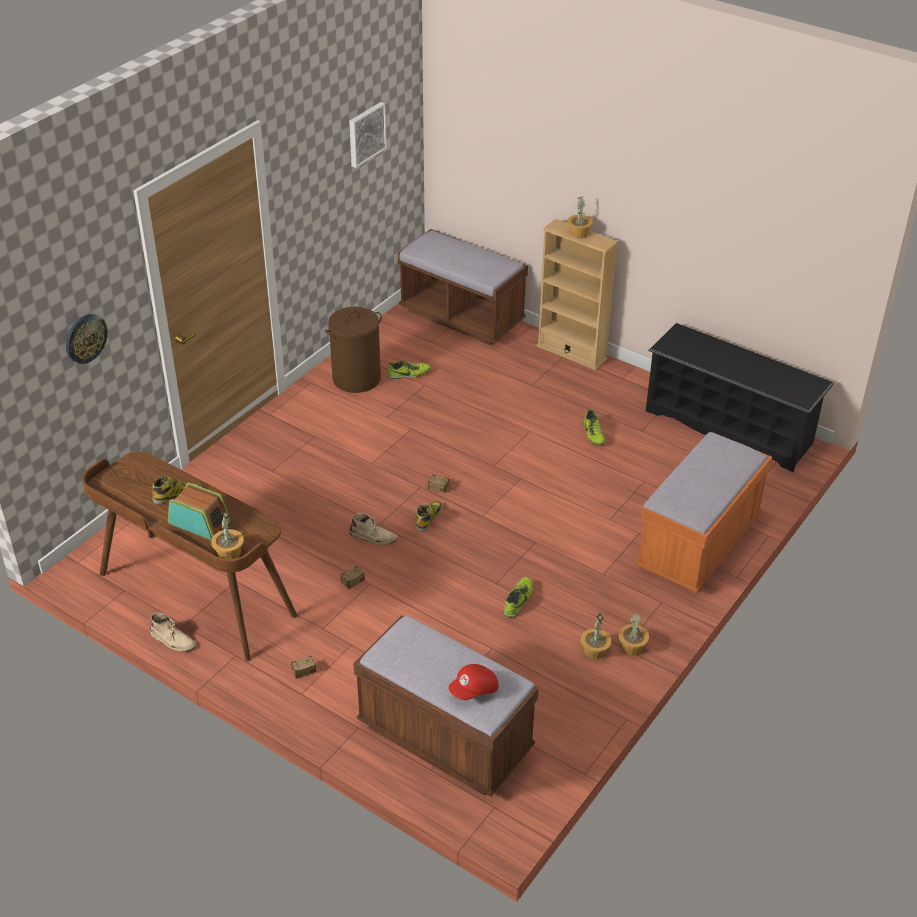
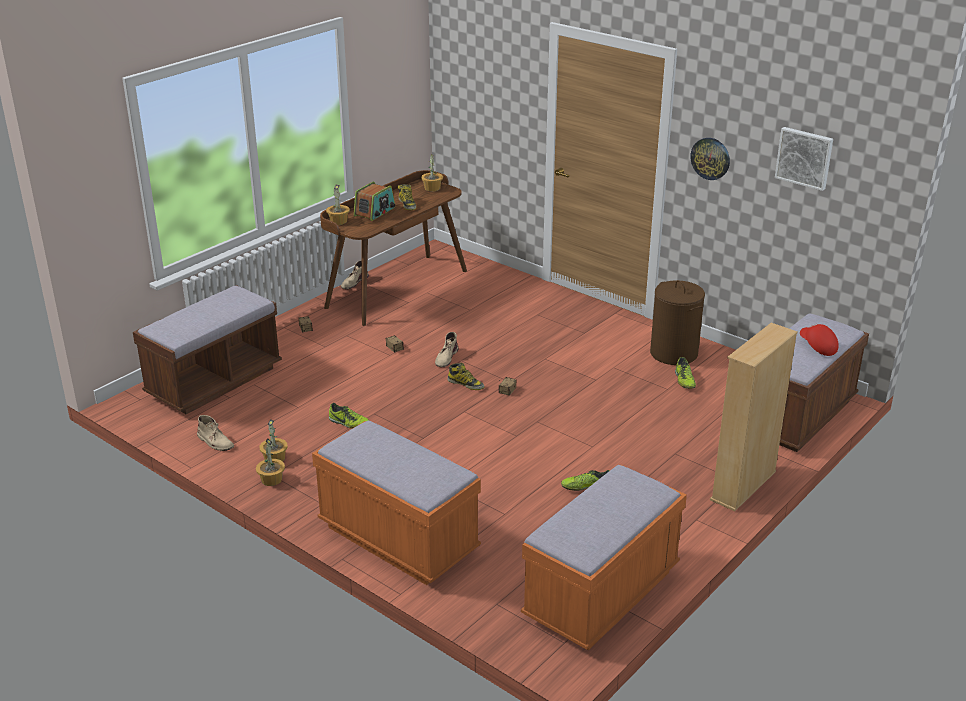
camera: 95 degrees right, 10 degrees down
wall clock [66,314,108,364] -> wall clock moved to [690,138,730,180]
red cap [448,664,499,700] -> red cap moved to [800,324,839,356]
potted plant [567,197,593,238] -> potted plant moved to [421,153,443,191]
black shoe rack [646,323,834,472] -> orange bench [521,465,687,650]
none -> beige boot [197,415,234,451]

